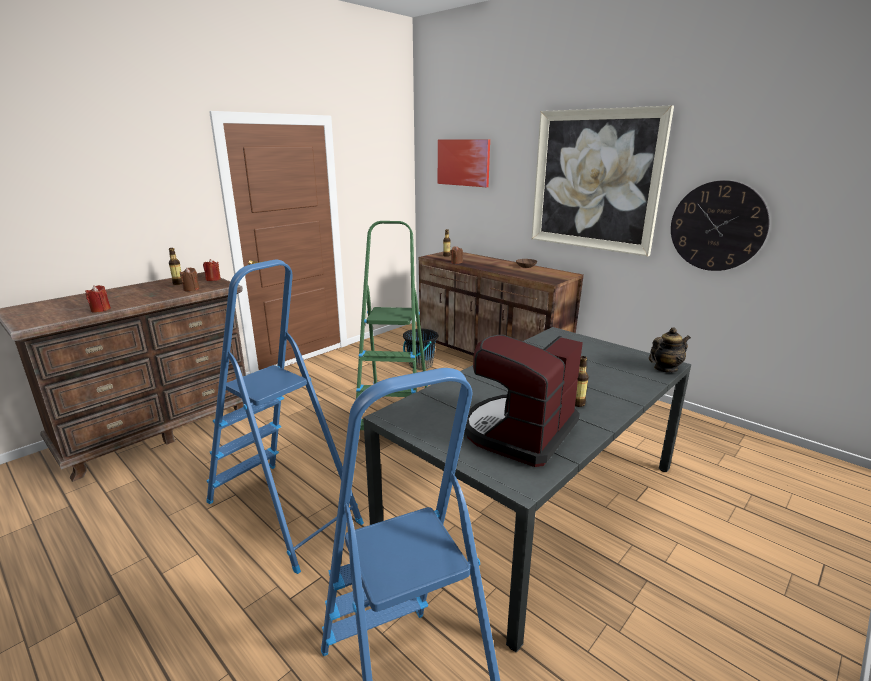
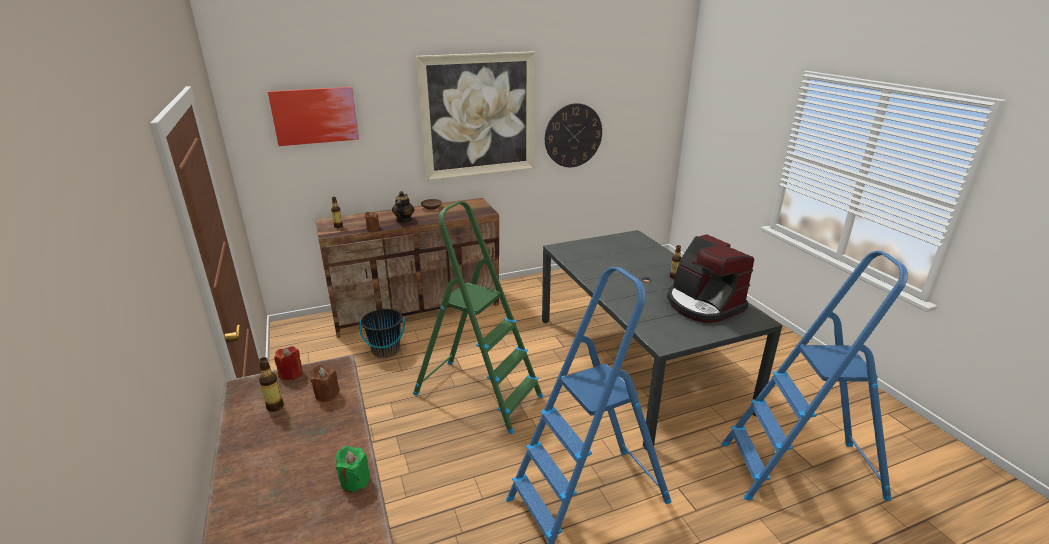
camera: 65 degrees left, 5 degrees up
red candle [85,285,111,313] -> green candle [336,446,370,492]
teapot [649,327,691,373] -> teapot moved to [392,191,415,222]

